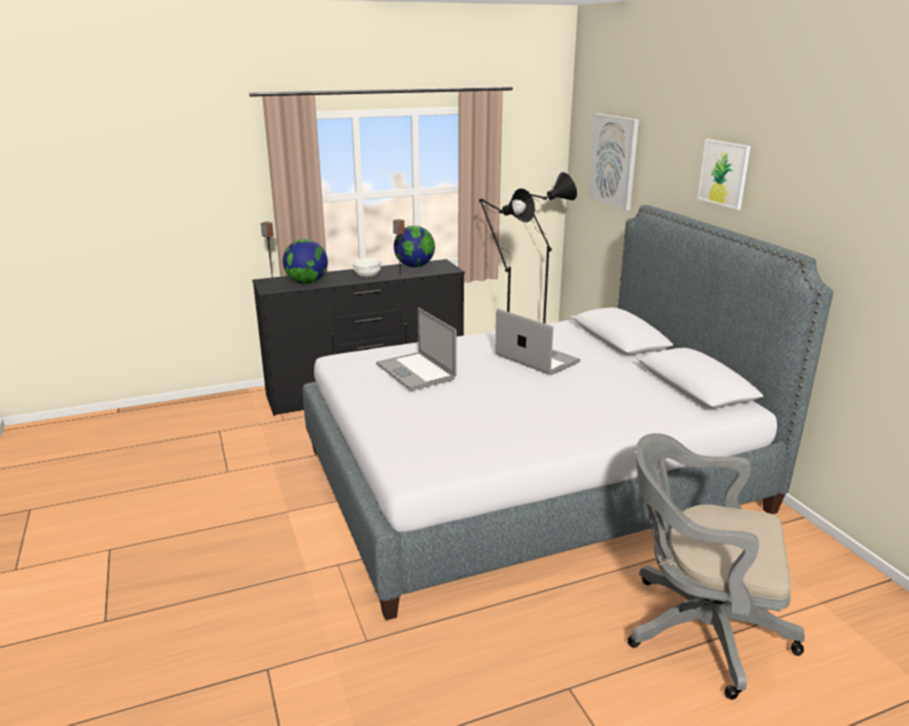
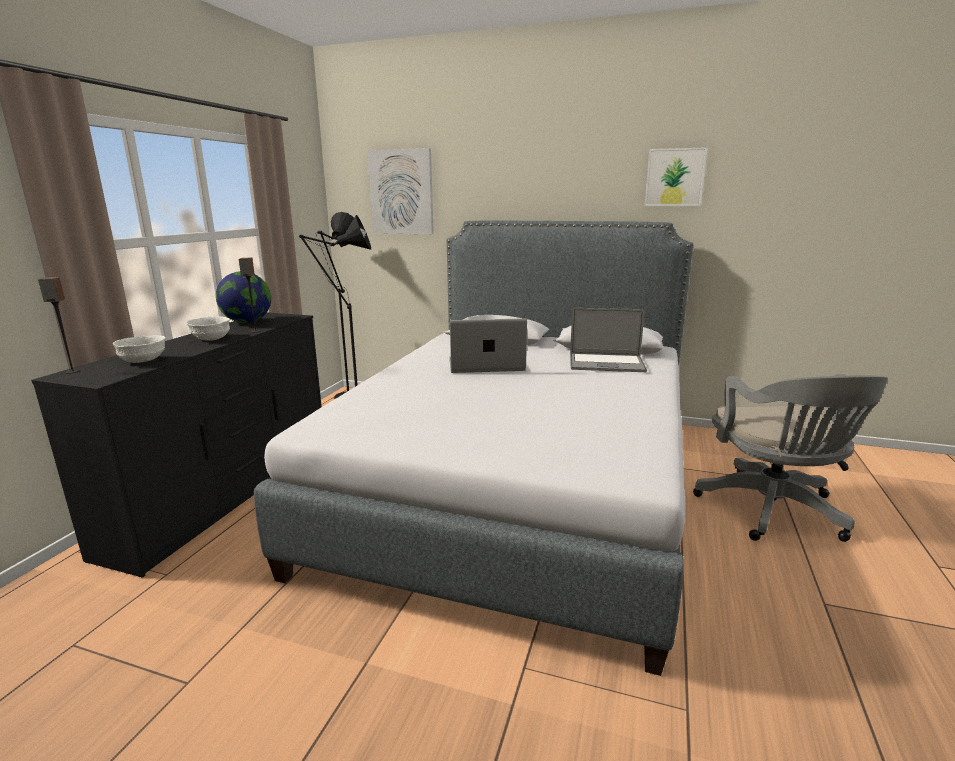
camera: 50 degrees left, 5 degrees down
globe [283,239,328,284] -> white bowl [113,335,166,363]
laptop [376,307,457,391] -> laptop moved to [570,308,647,372]
grey office chair [628,433,805,700] -> grey office chair turned 60 degrees counterclockwise [693,374,888,542]
picture [697,139,751,210] -> picture moved to [644,147,708,206]

